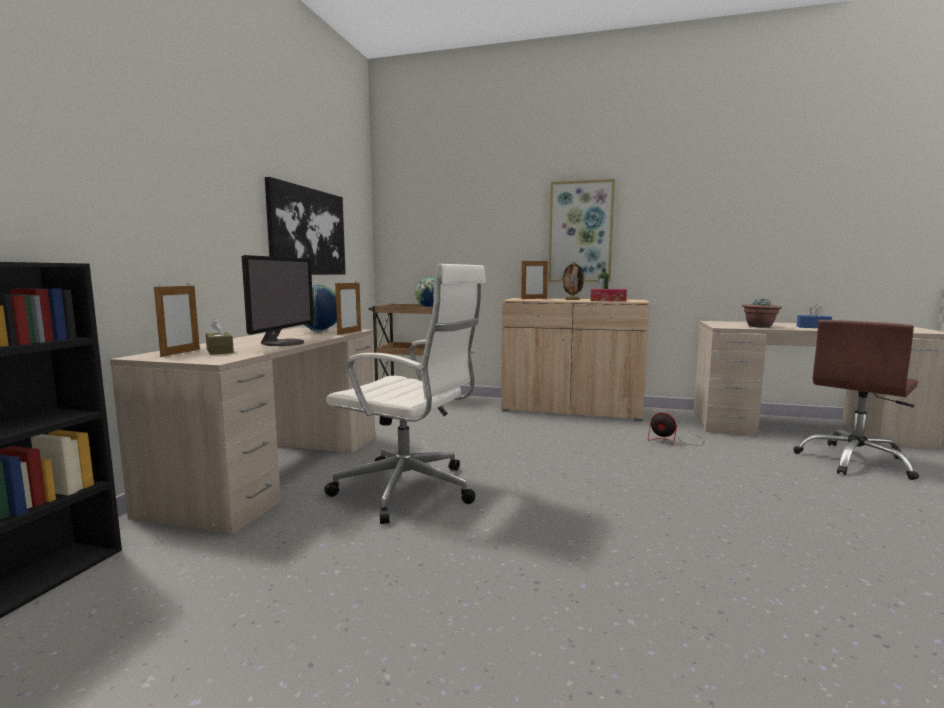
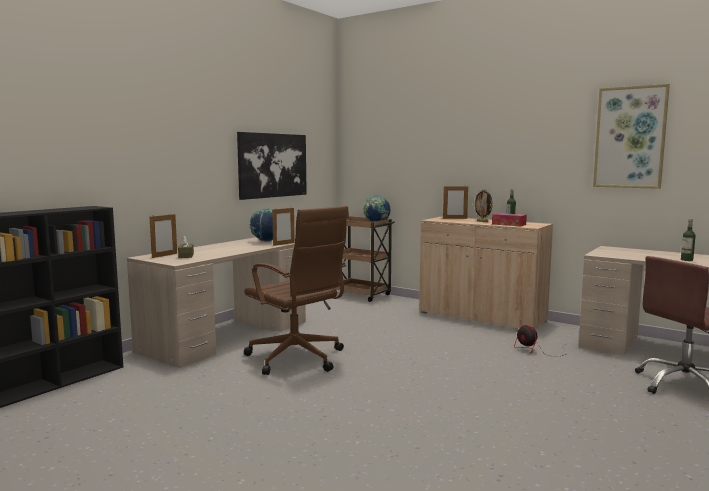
camera: 20 degrees right, 0 degrees up
monitor [242,255,314,346] -> none
white office chair [324,264,486,524] -> brown office chair [244,206,349,375]
picture [548,179,615,282] -> picture moved to [593,84,670,189]
potted plant [742,298,782,328] -> none
blue tissue box [797,305,832,328] -> bottle [681,219,696,261]

